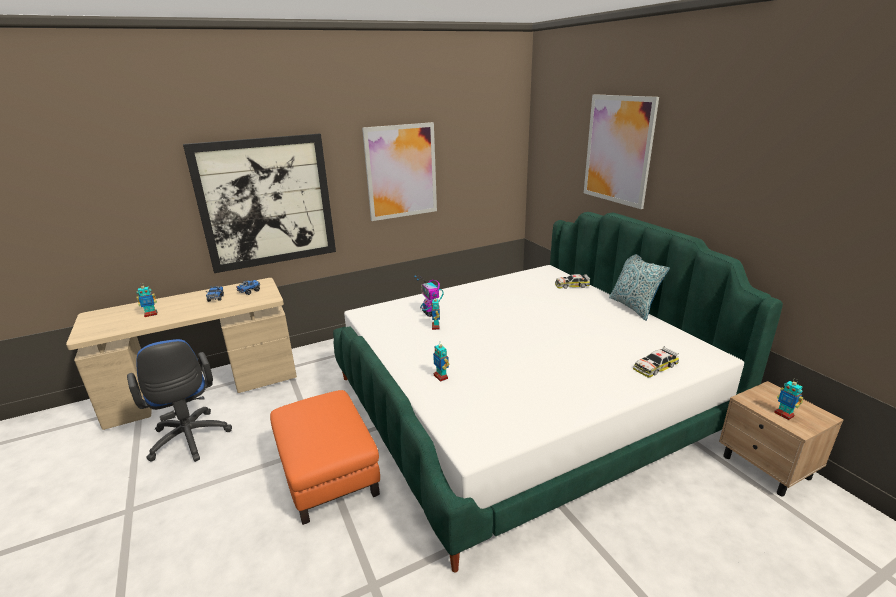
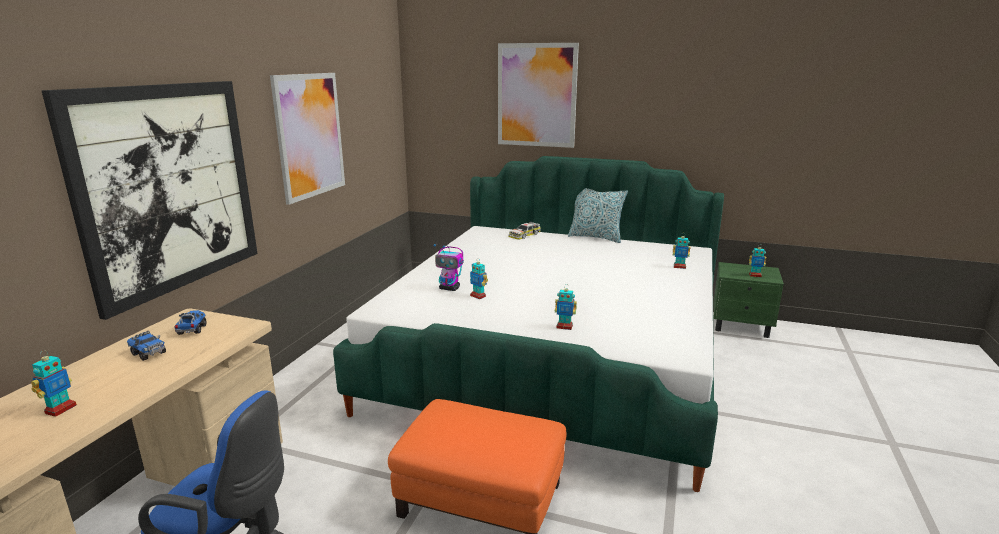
camera: 45 degrees left, 5 degrees down
toy car [633,346,679,378] -> toy robot [673,234,691,269]
beige nightstand [719,381,843,496] -> green nightstand [713,262,784,338]

